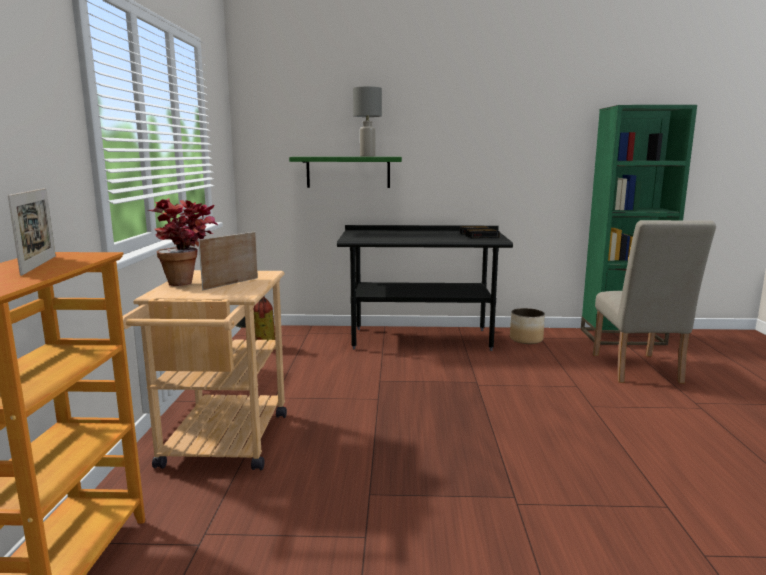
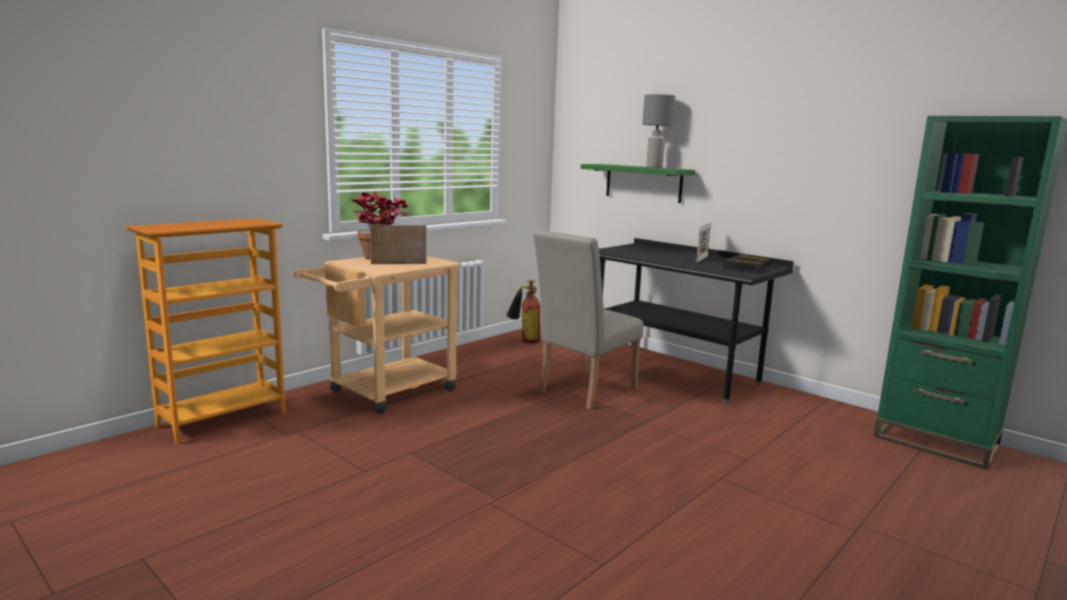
camera: 40 degrees right, 0 degrees up
picture frame [8,188,56,276] -> picture frame moved to [696,223,711,263]
planter [510,308,545,344] -> none
beige chair [593,220,716,383] -> beige chair moved to [533,230,644,410]

